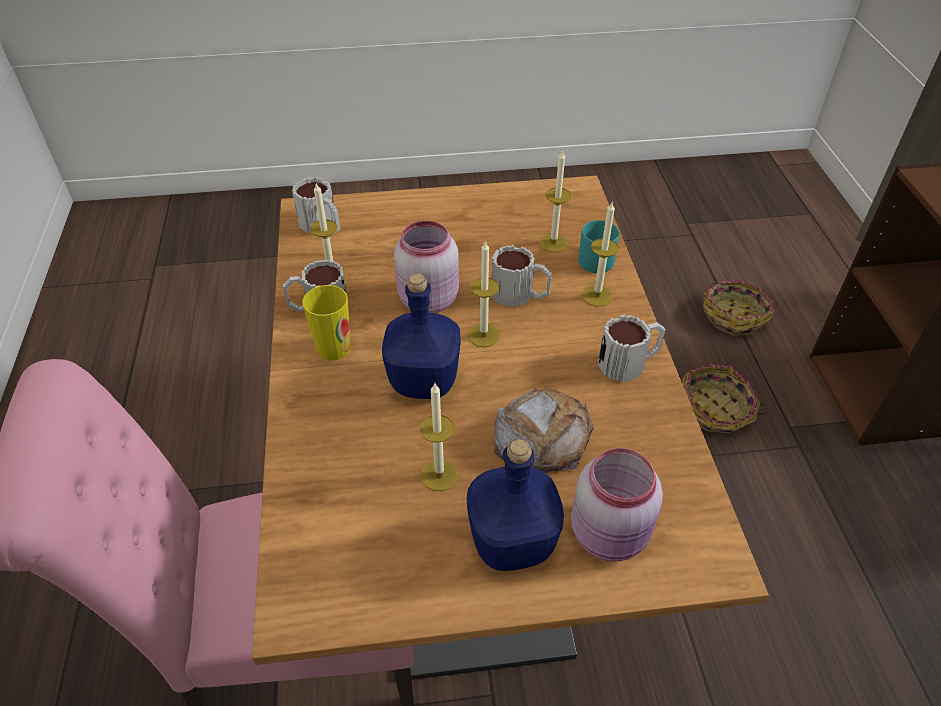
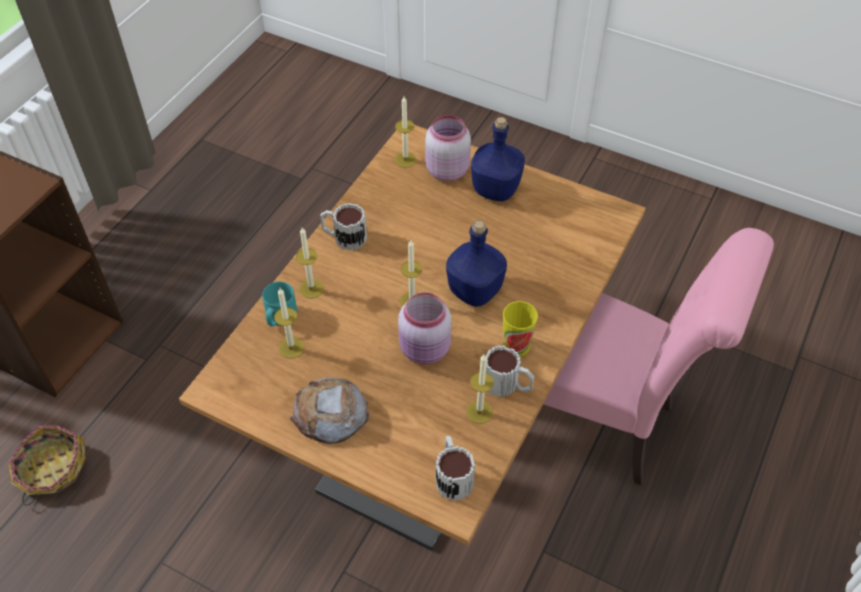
camera: 145 degrees left, 5 degrees up
candle [420,382,458,491] -> candle moved to [395,96,417,168]
mug [492,245,552,307] -> none
bread [494,388,594,473] -> bread moved to [290,377,369,444]
basket [682,364,767,433] -> none

